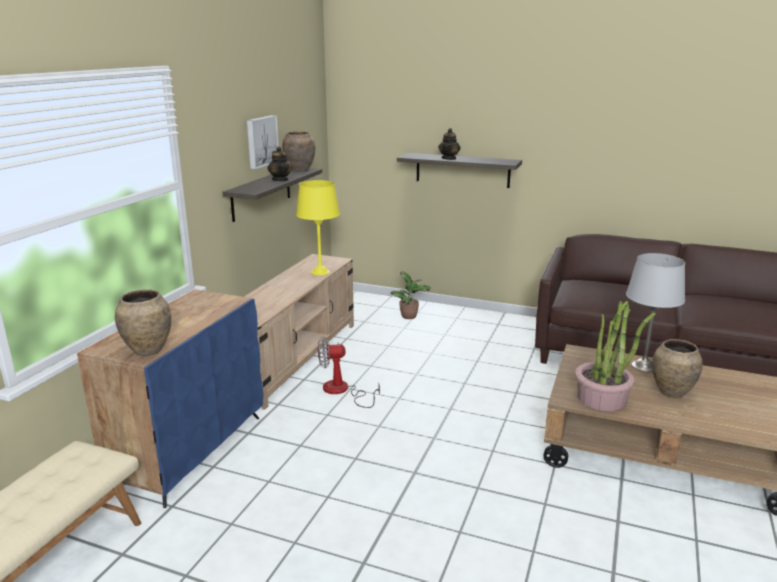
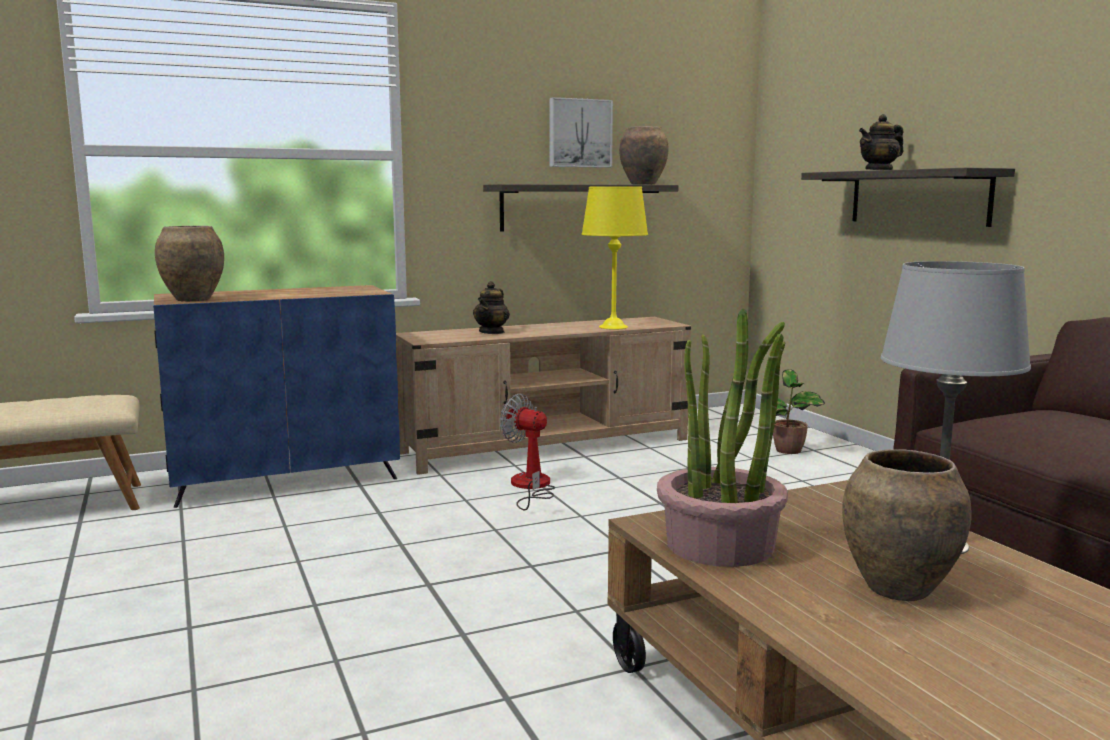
camera: 45 degrees right, 10 degrees down
teapot [268,147,292,181] -> teapot moved to [473,281,510,334]

